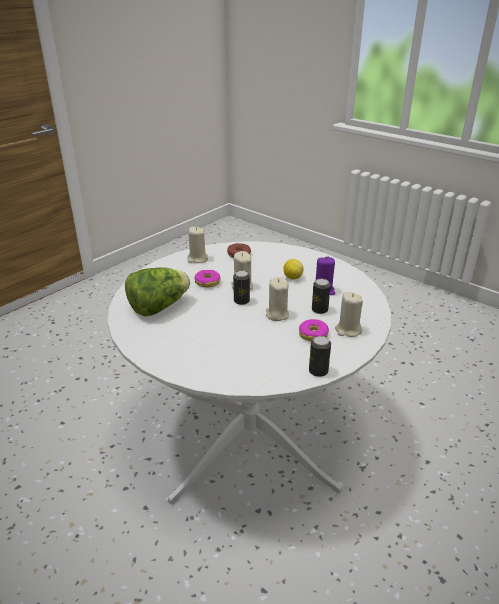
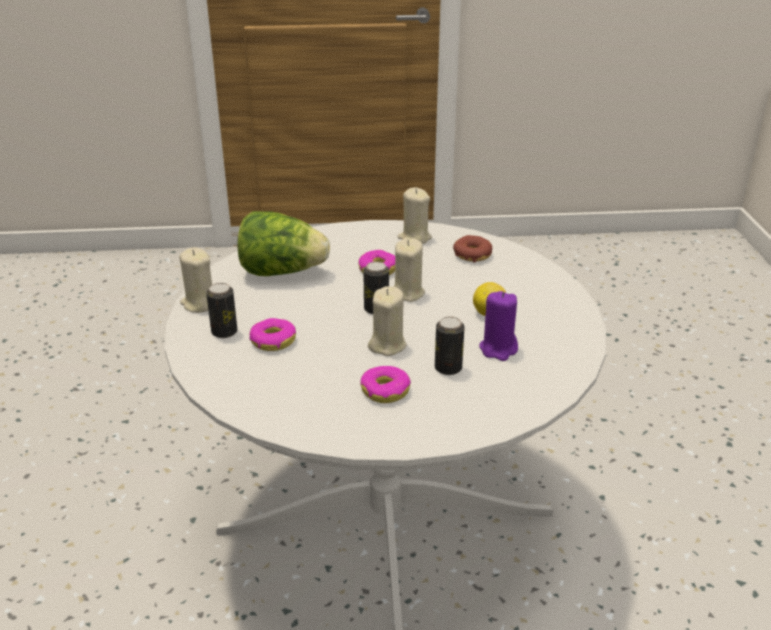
camera: 45 degrees right, 0 degrees up
can [309,336,331,377] -> can moved to [206,283,237,338]
beige candle [335,292,363,337] -> beige candle moved to [179,247,212,313]
none -> donut [249,318,296,351]

